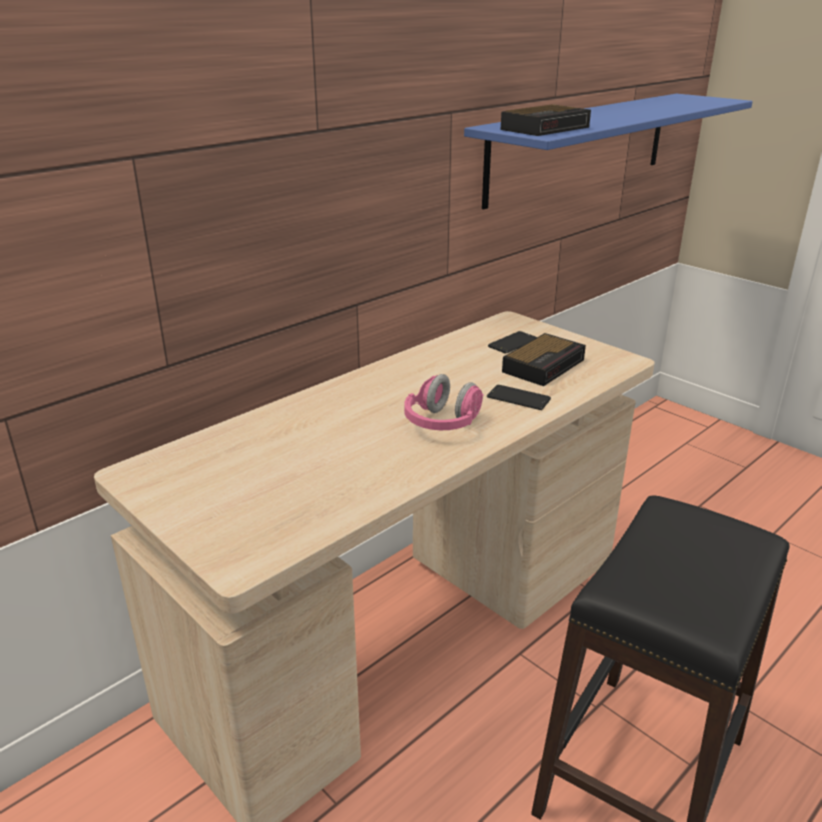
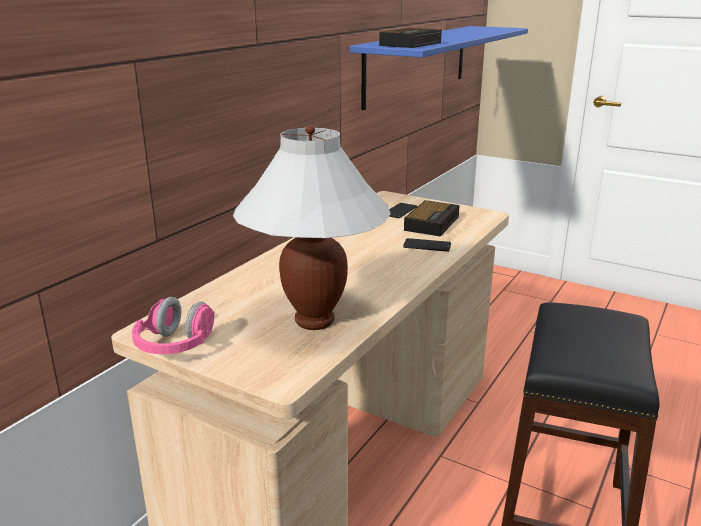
camera: 15 degrees left, 5 degrees down
pink headphones [404,374,484,430] -> pink headphones moved to [132,297,215,354]
none -> white table lamp [233,126,391,330]

